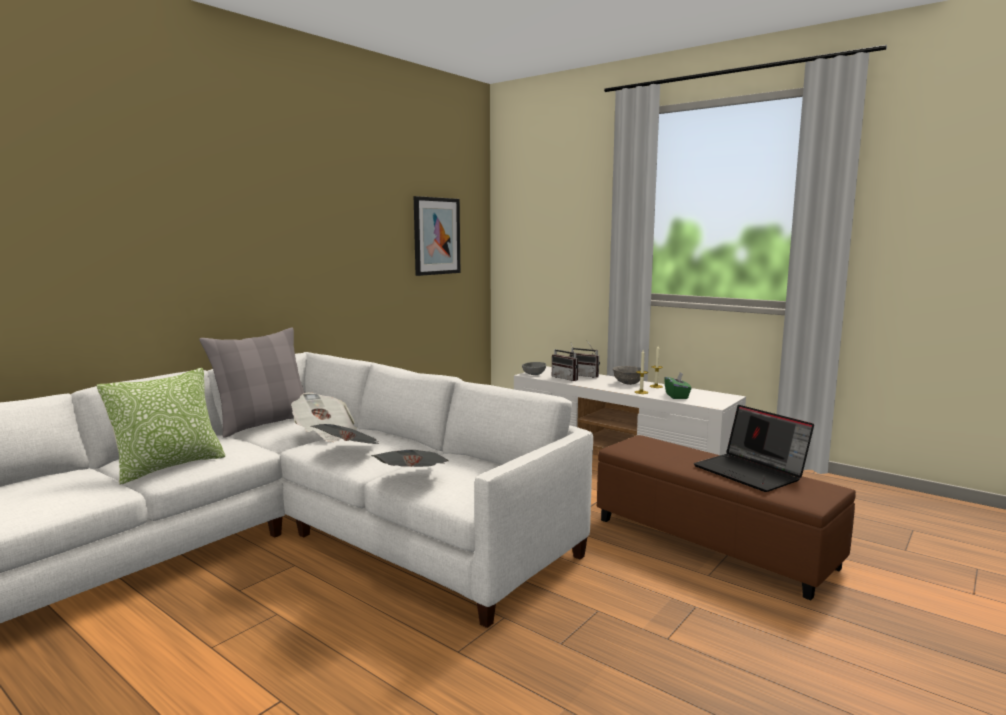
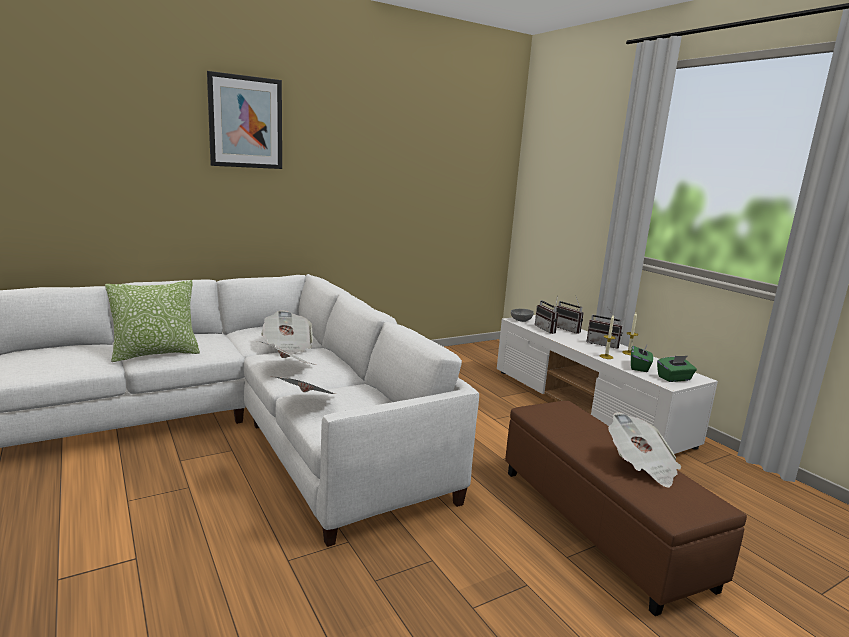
camera: 20 degrees right, 5 degrees up
grey pillow [199,327,305,438] -> none
picture [414,196,460,276] -> picture moved to [207,71,282,169]
grey bowl [613,366,641,385] -> radio [586,308,622,349]
laptop [694,405,814,492] -> newspaper [608,412,681,488]
none -> green tissue box [657,356,697,382]

